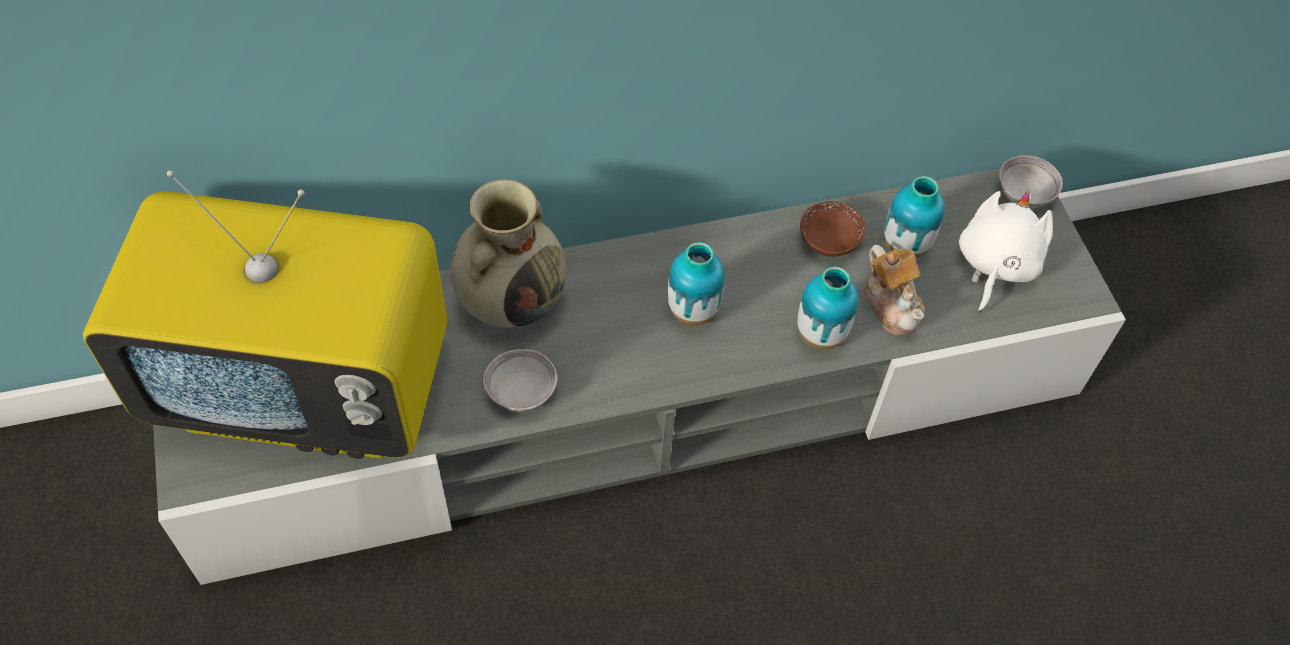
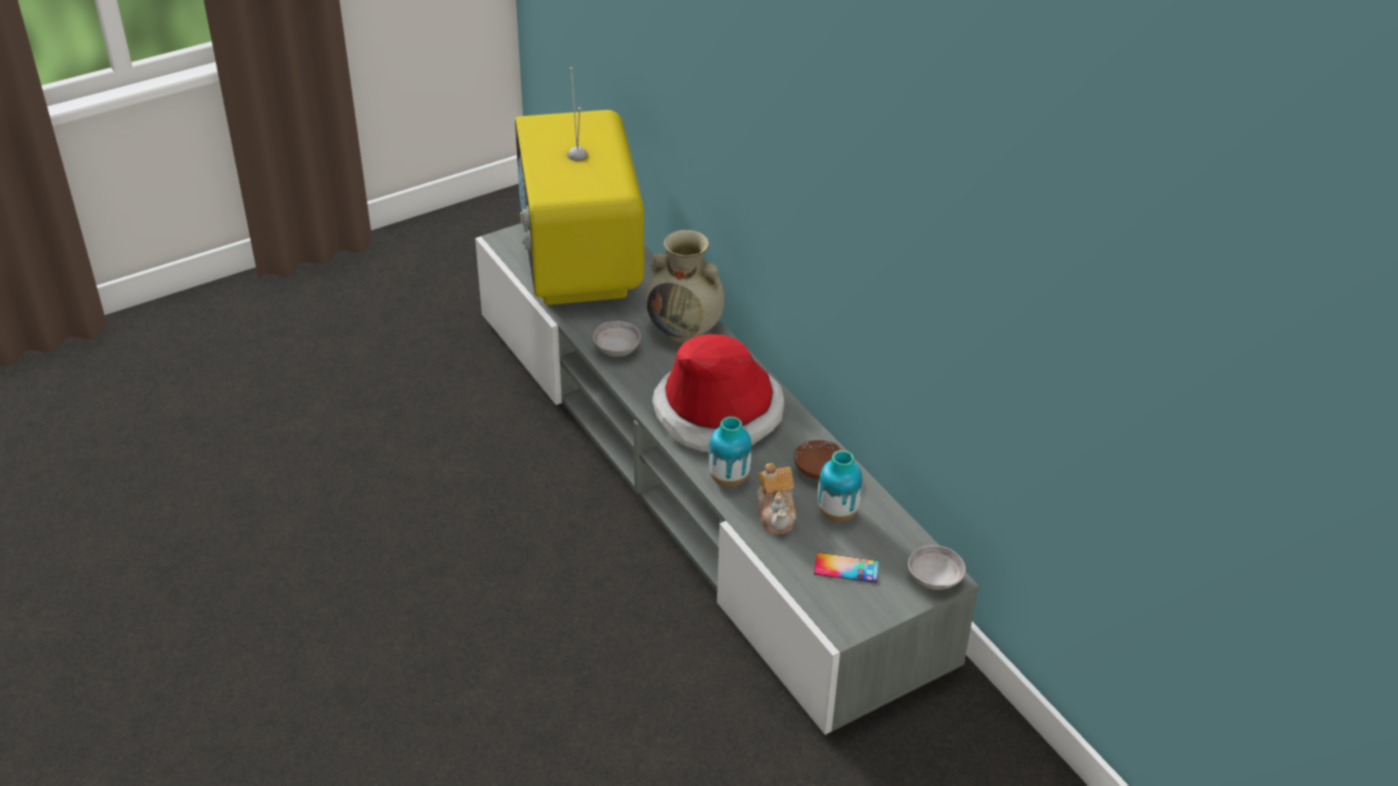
camera: 75 degrees right, 15 degrees down
vase [668,242,725,326] -> hat [652,334,785,452]
teapot [864,245,925,335] -> teapot turned 60 degrees counterclockwise [757,463,797,534]
white plush toy [959,191,1053,312] -> phone [814,552,879,583]

